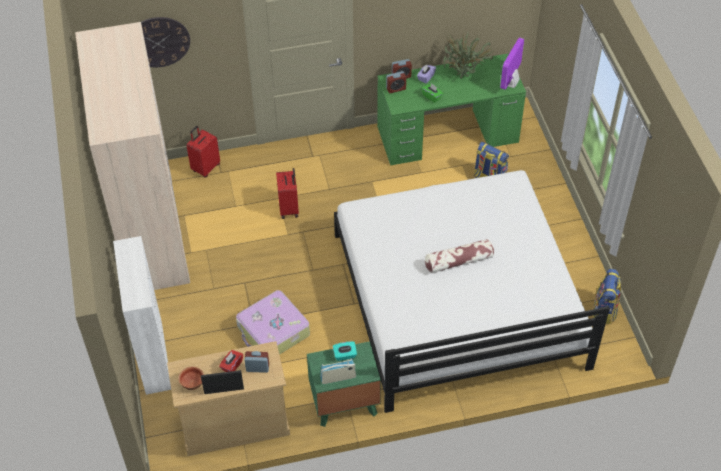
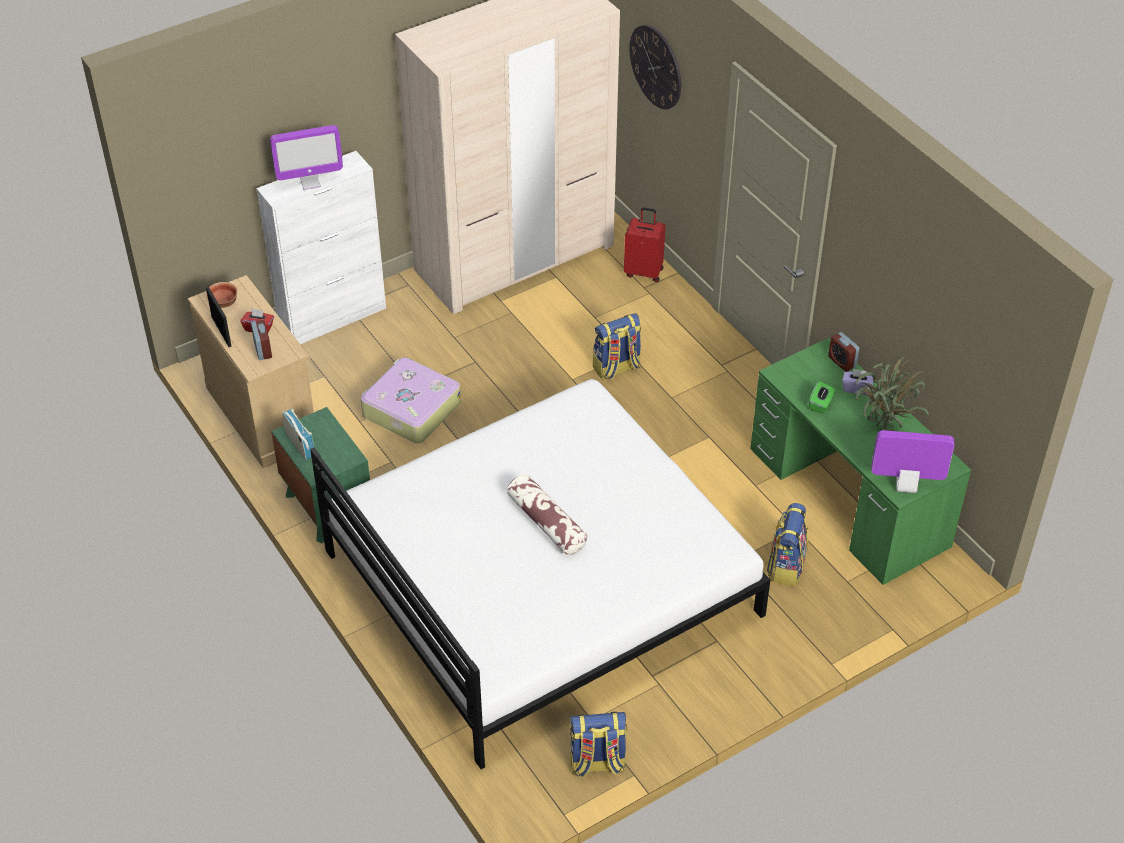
camera: 70 degrees right, 5 degrees down
red suitcase [276,168,299,219] -> backpack [593,313,641,381]
turquoise tissue box [333,341,357,361] -> none
alarm clock [386,71,406,93] -> none
none -> monitor [270,125,343,190]

